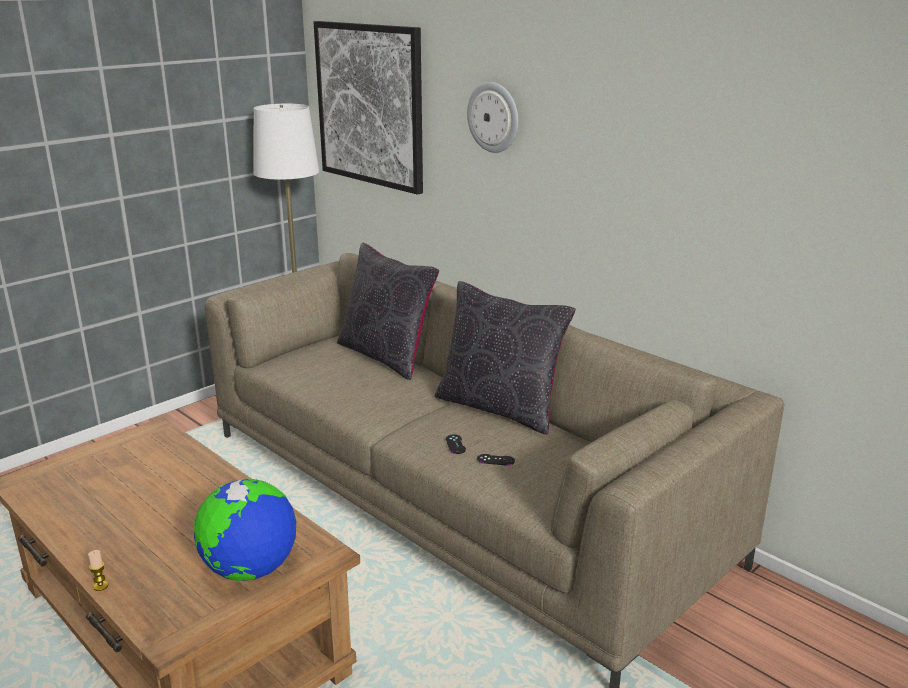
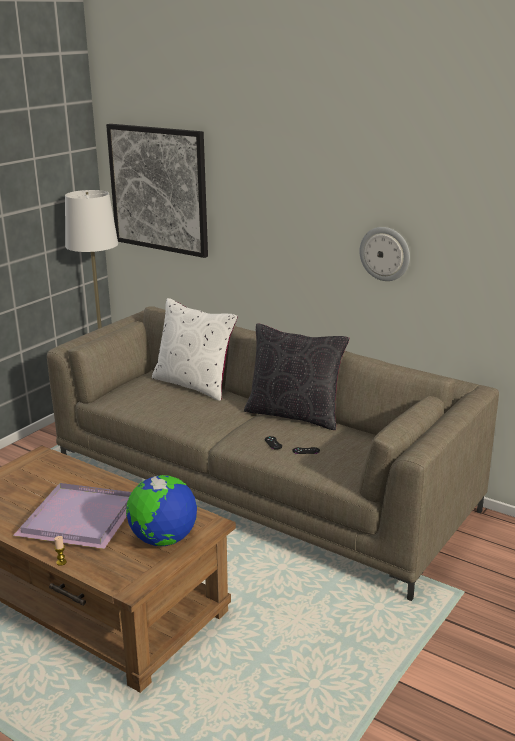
camera: 10 degrees left, 0 degrees up
black pillow [337,243,439,380] -> white pillow [152,298,238,401]
wall clock [467,82,518,153] -> wall clock moved to [360,227,410,281]
none -> purple tray [13,483,132,549]

